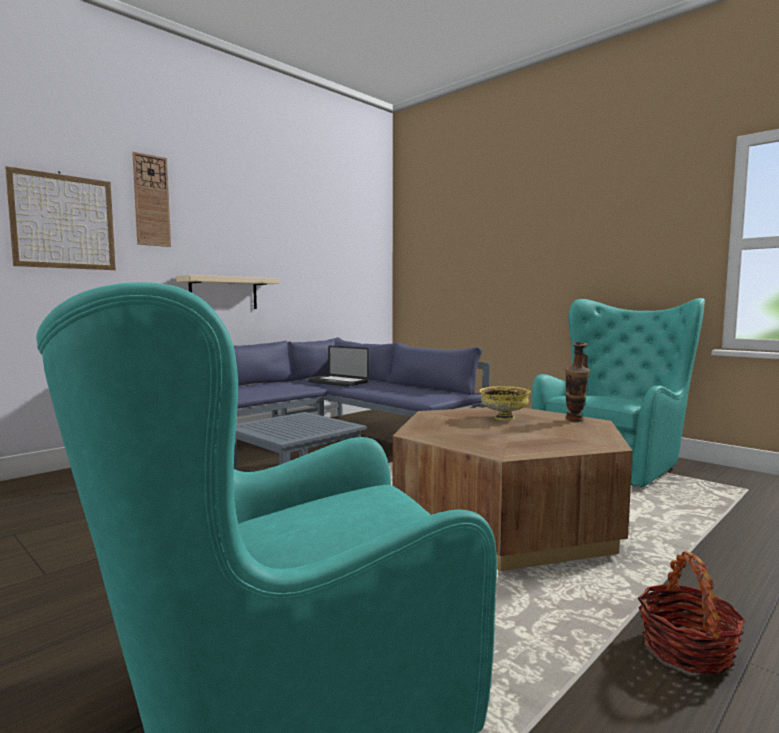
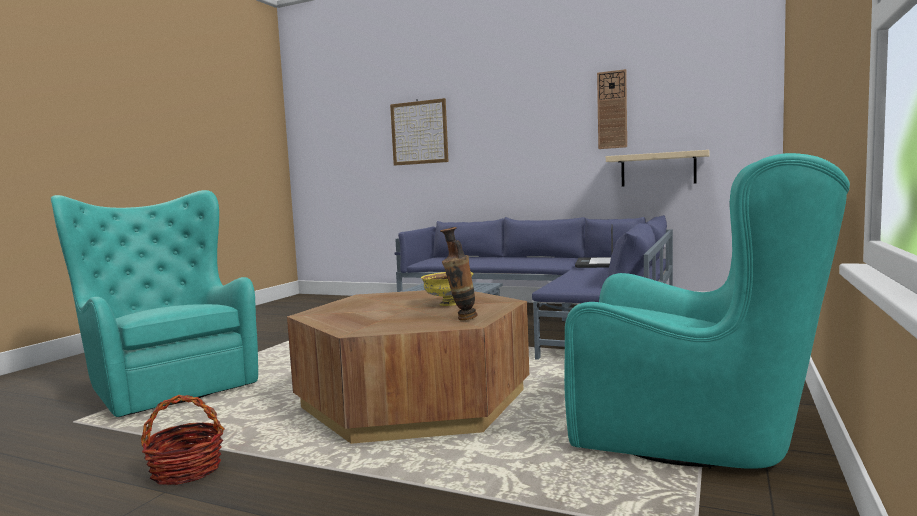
camera: 70 degrees right, 0 degrees up
wall clock [132,152,171,247] -> wall clock moved to [597,69,627,149]
beige shelf [176,275,279,309] -> beige shelf moved to [606,150,709,187]

